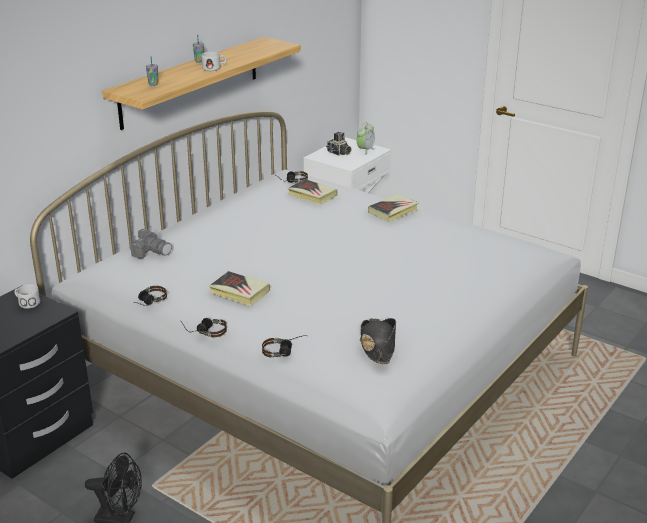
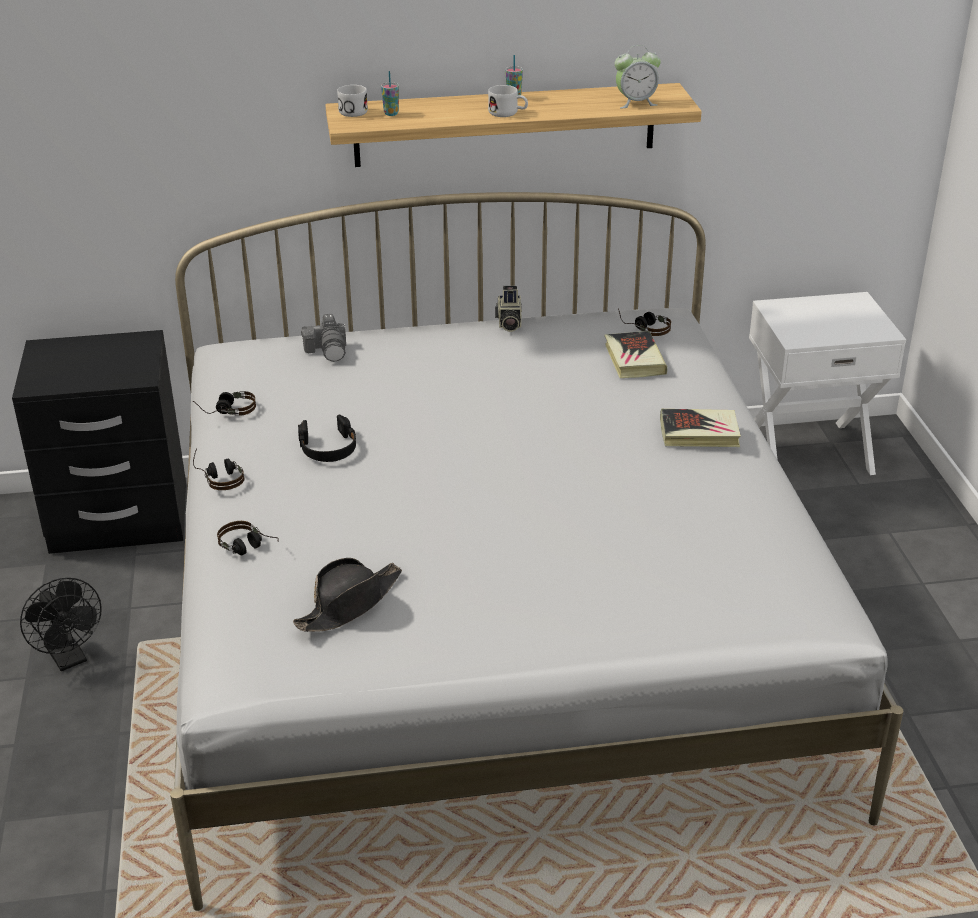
camera: 45 degrees right, 5 degrees up
white mug [14,284,40,309] -> white mug moved to [337,85,368,117]
book [209,271,270,306] -> black headphones [298,415,356,462]
camera [326,132,352,156] -> camera moved to [495,286,522,332]
alarm clock [357,122,375,155] -> alarm clock moved to [615,45,661,108]

